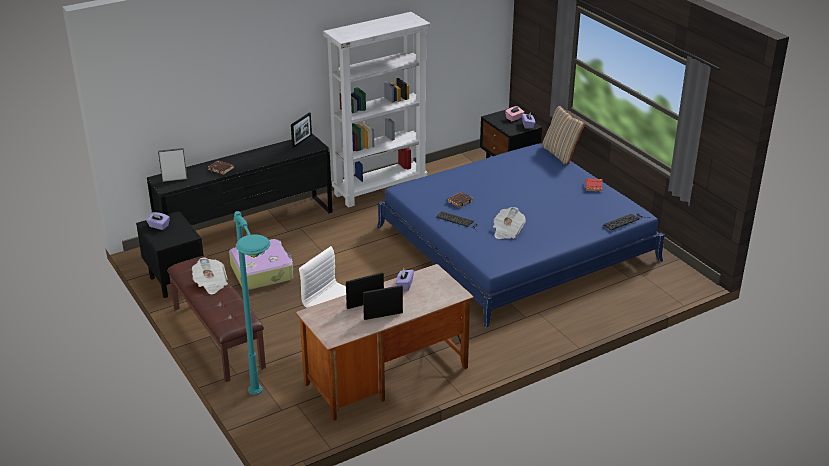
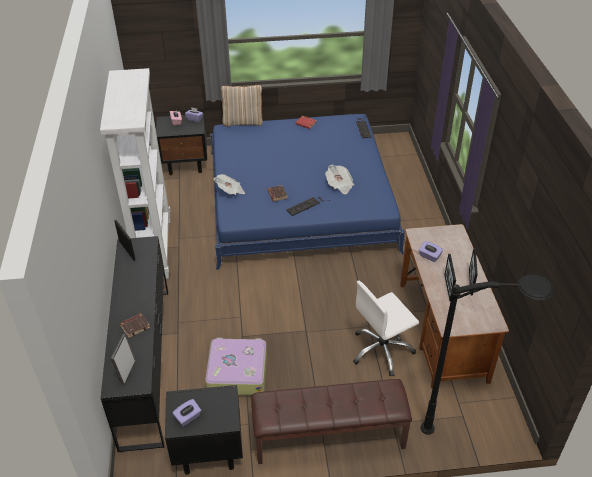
camera: 65 degrees left, 10 degrees up
newspaper [192,257,228,295] -> newspaper moved to [214,174,245,195]
turquoise floor lamp [233,211,270,395] -> black floor lamp [420,274,555,435]

